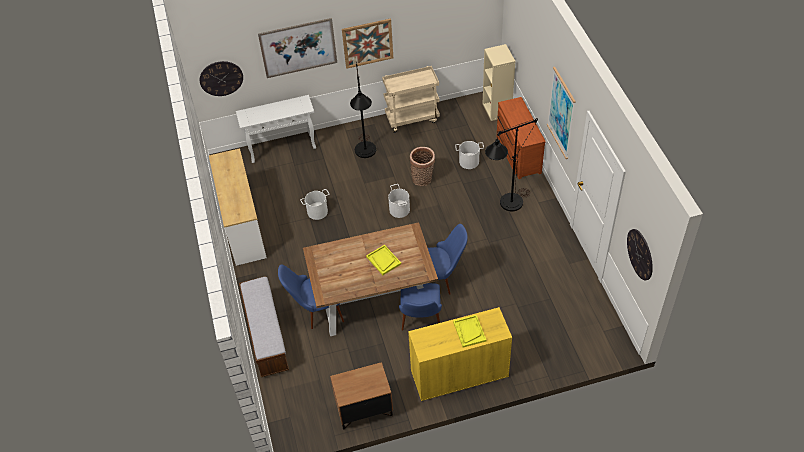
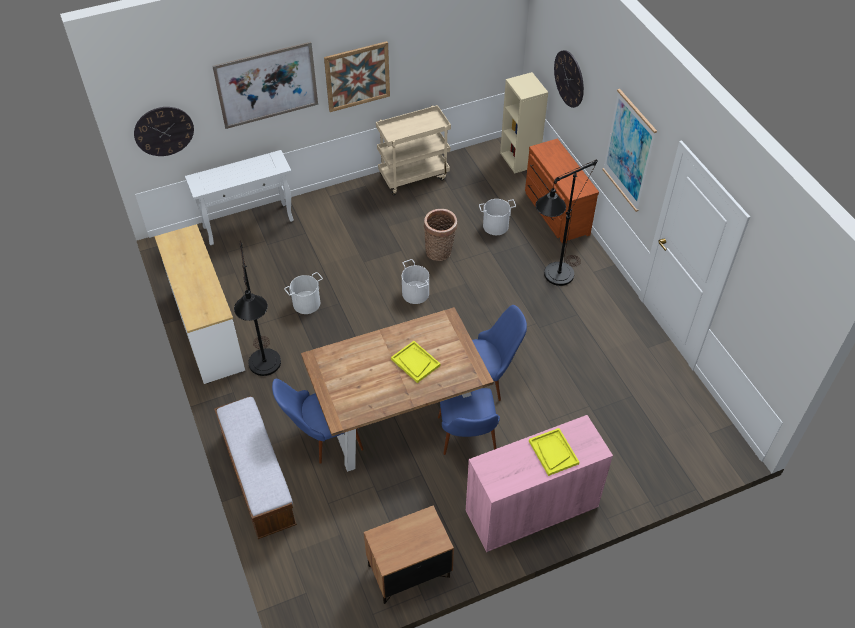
camera: 10 degrees left, 0 degrees up
black floor lamp [350,62,376,158] -> black floor lamp moved to [234,240,281,376]
yellow cabinet [408,307,512,401] -> pink cabinet [466,415,613,552]
wall clock [627,229,653,281] -> wall clock moved to [554,50,584,108]

